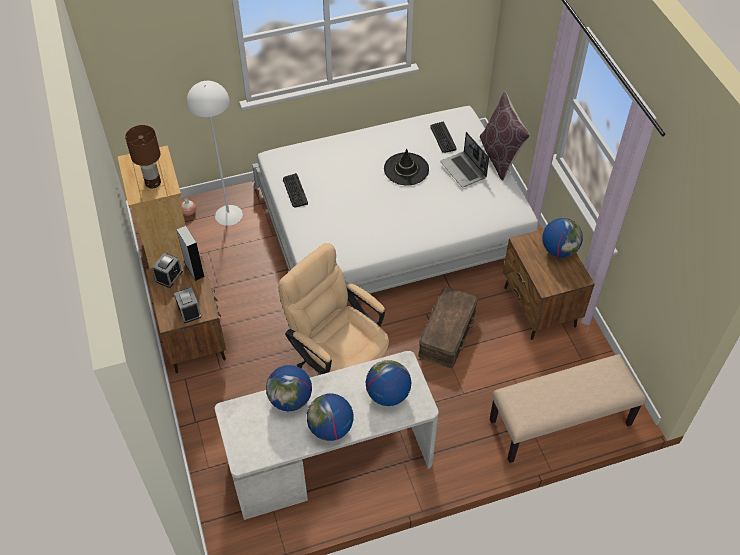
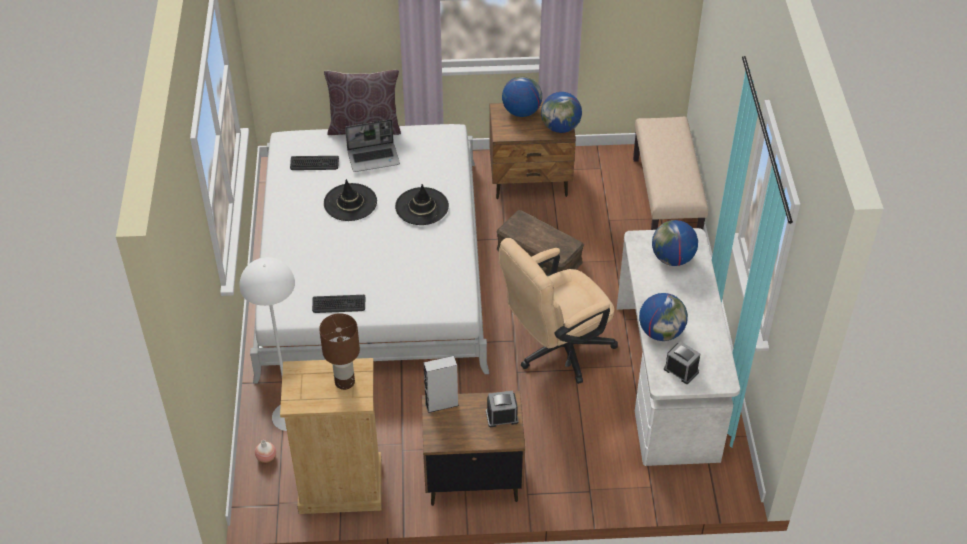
camera: 75 degrees left, 5 degrees down
alarm clock [153,253,183,288] -> alarm clock moved to [664,341,700,384]
globe [307,393,353,441] -> globe moved to [541,92,582,133]
none -> black hat [395,184,449,225]

